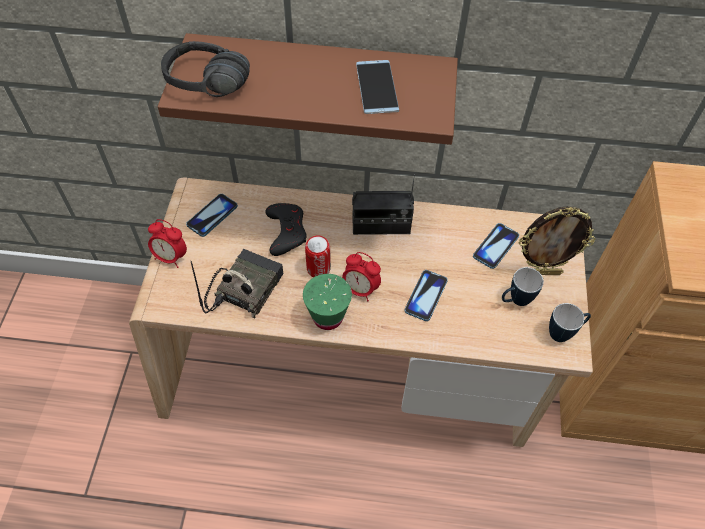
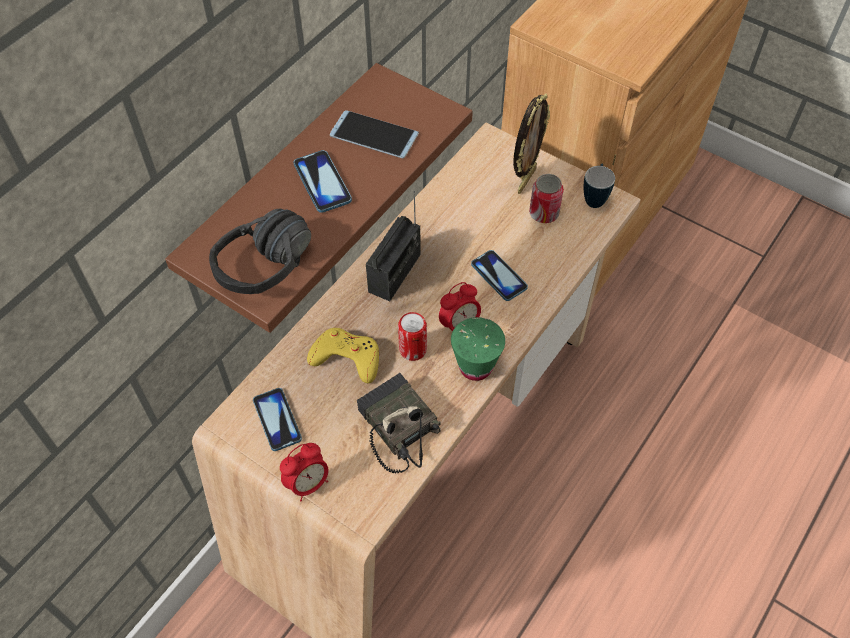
camera: 60 degrees left, 0 degrees up
black game controller [265,203,306,256] -> yellow game controller [307,328,379,384]
phone [473,223,519,269] -> phone moved to [294,150,352,213]
mug [502,267,544,306] -> can [529,174,564,223]

